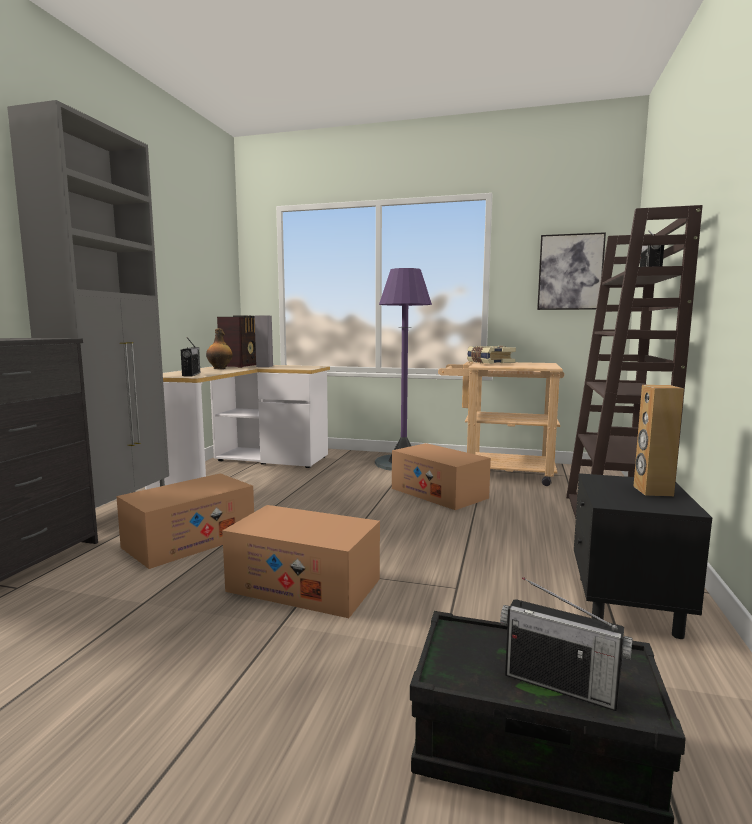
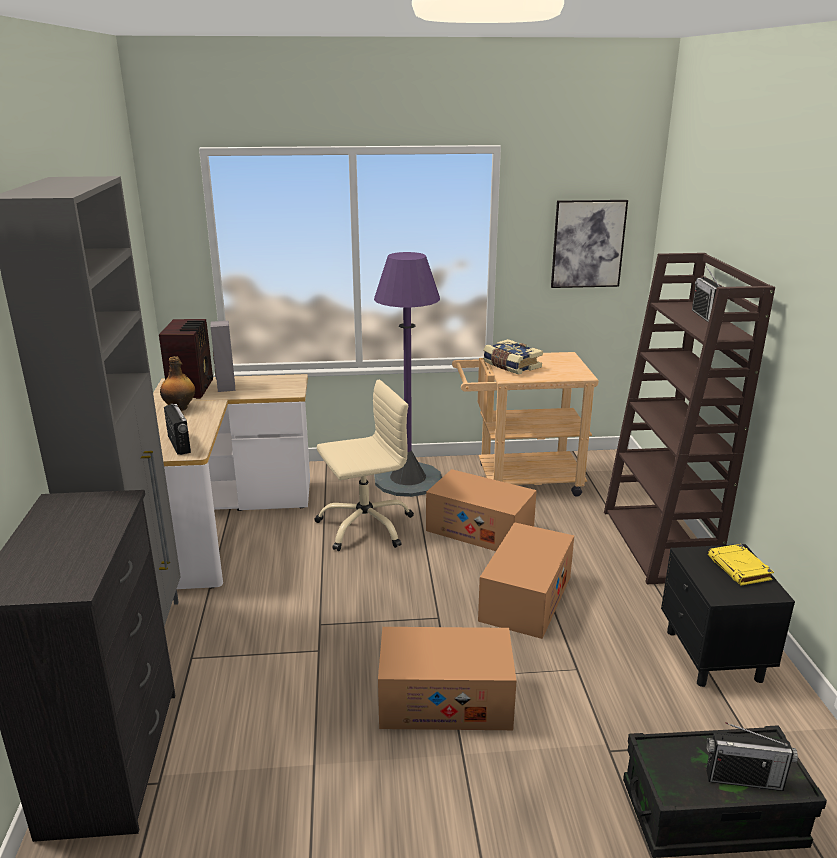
camera: 20 degrees left, 15 degrees up
cardboard box [116,473,254,569] -> cardboard box moved to [478,522,574,639]
brown speaker [633,385,684,496] -> yellow book [708,544,774,586]
none -> beige office chair [314,379,414,551]

